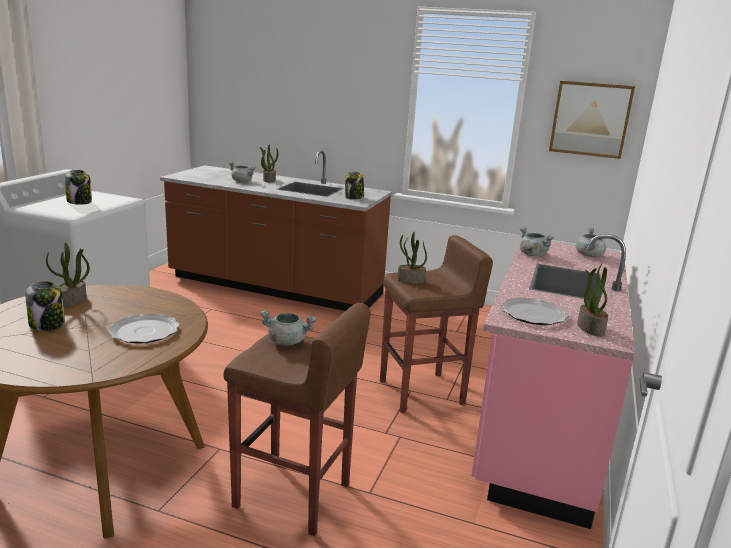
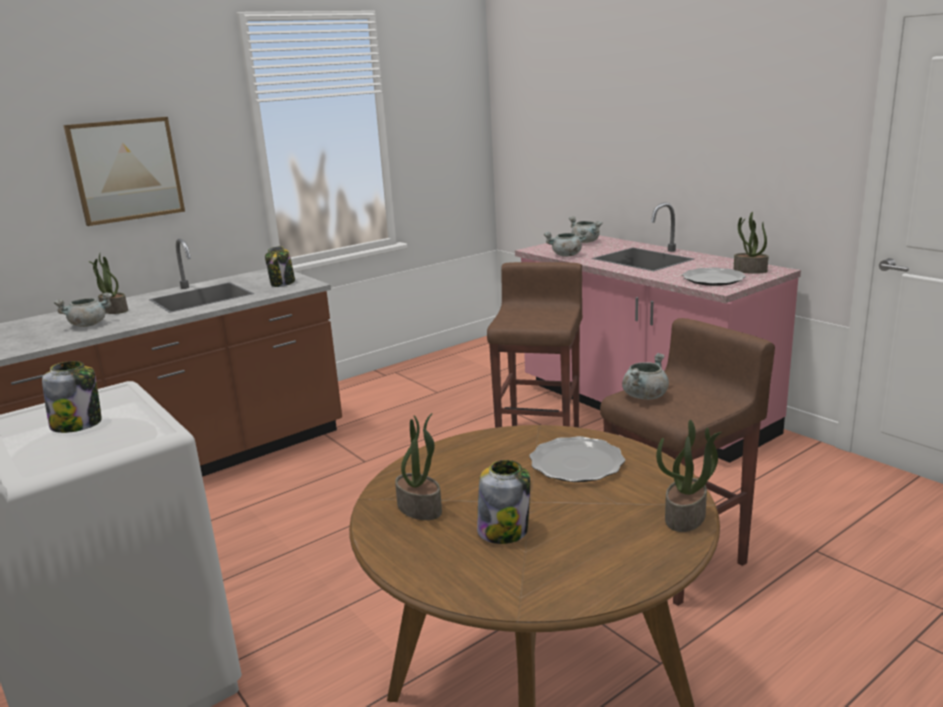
camera: 55 degrees left, 0 degrees up
potted plant [397,232,427,284] -> potted plant moved to [656,420,722,532]
picture [549,81,635,159] -> picture moved to [63,117,185,226]

